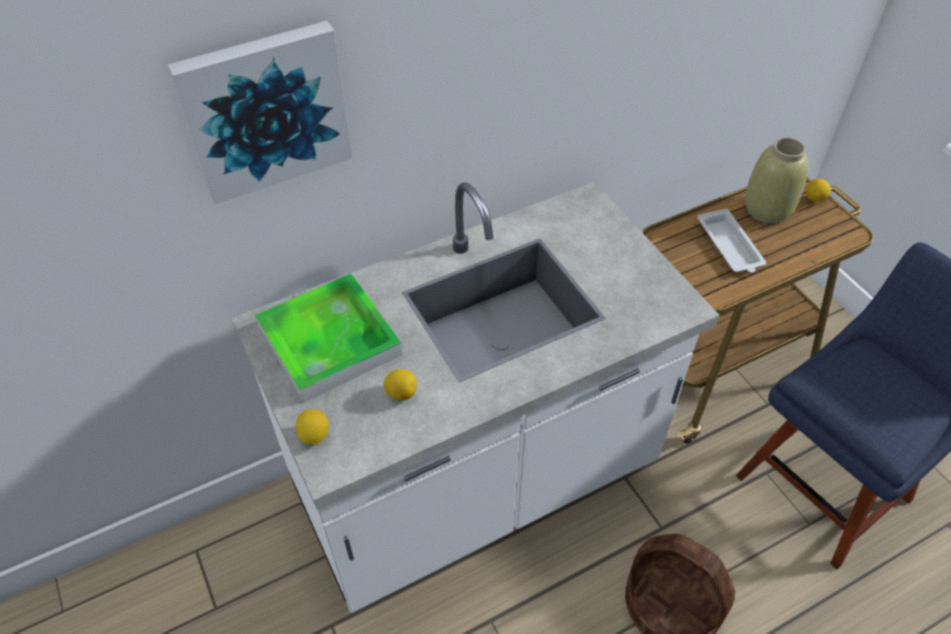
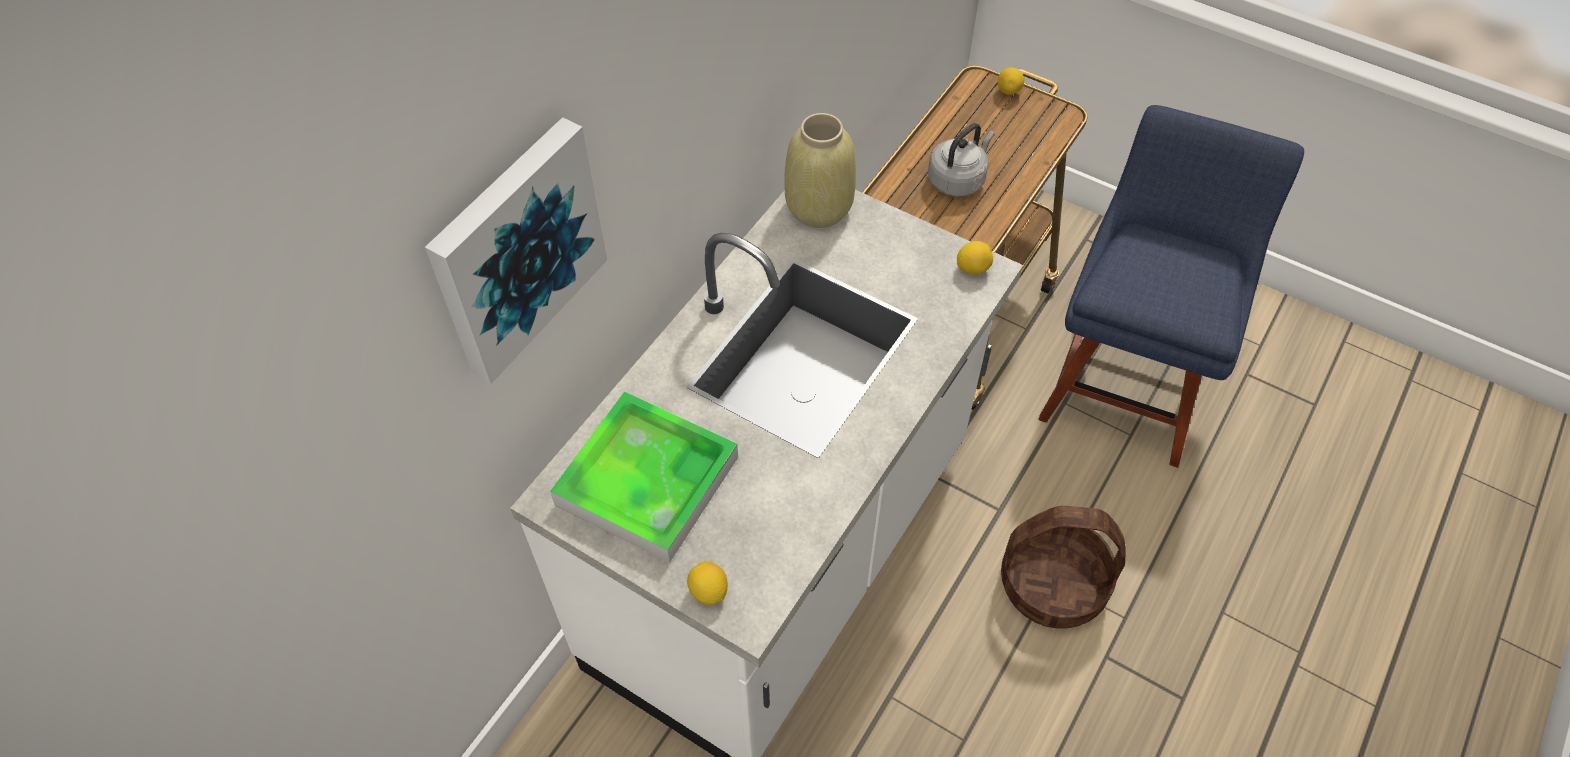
camera: 30 degrees left, 5 degrees up
lemon [384,369,417,400] -> lemon moved to [957,241,993,274]
white tray [697,209,766,273] -> grey kettle [928,123,995,196]
beige vase [745,137,809,223] -> beige vase moved to [784,113,856,228]

